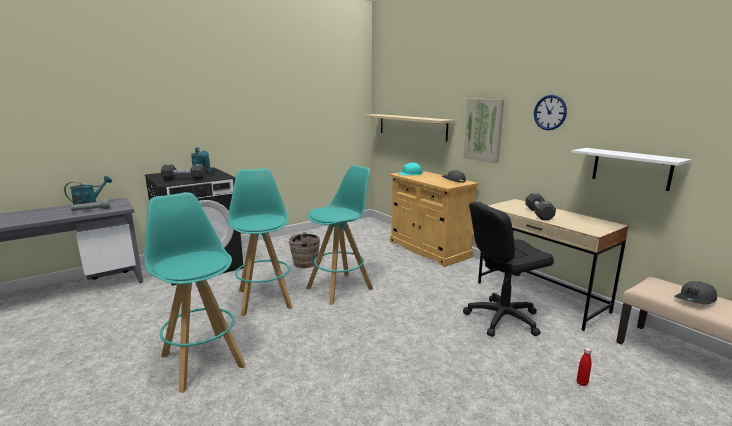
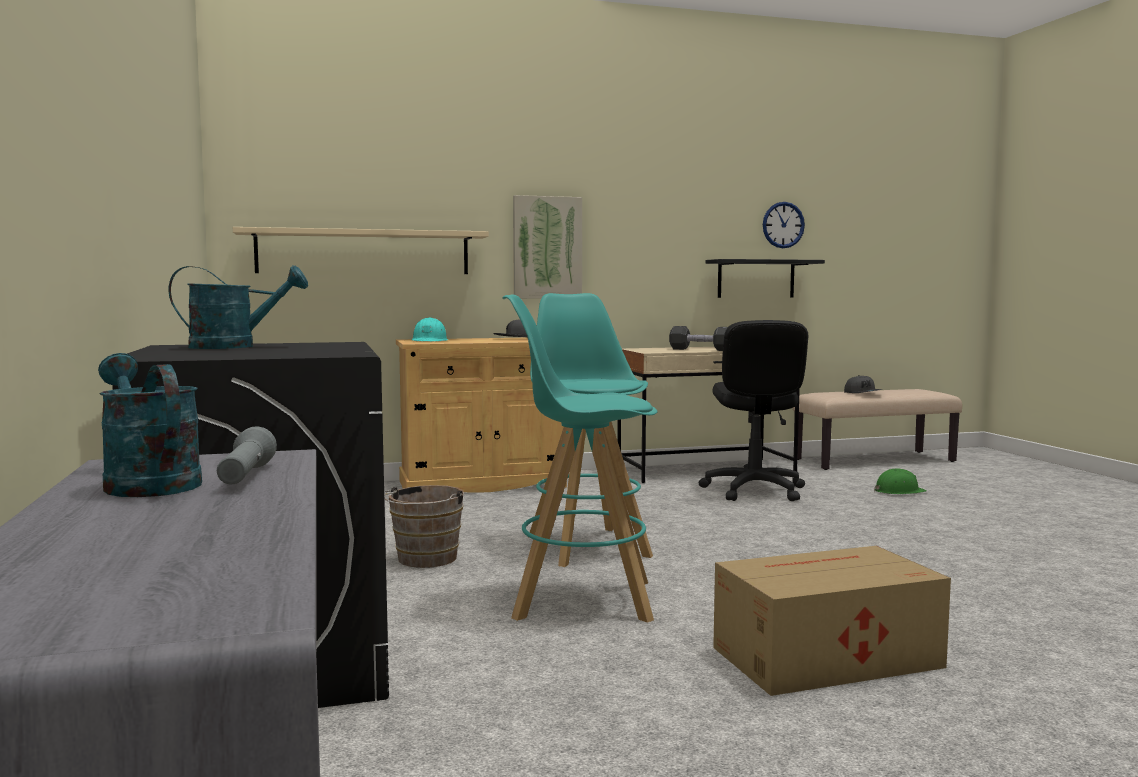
camera: 70 degrees left, 10 degrees down
turquoise stool [144,192,246,393] -> cardboard box [713,546,951,696]
black dumbbell [161,164,206,180] -> none
wall clock [534,95,567,130] -> wall clock moved to [763,202,805,248]
white shelf [571,148,692,191] -> black shelf [706,259,825,298]
red bottle [577,347,592,386] -> green hard hat [874,469,927,494]

